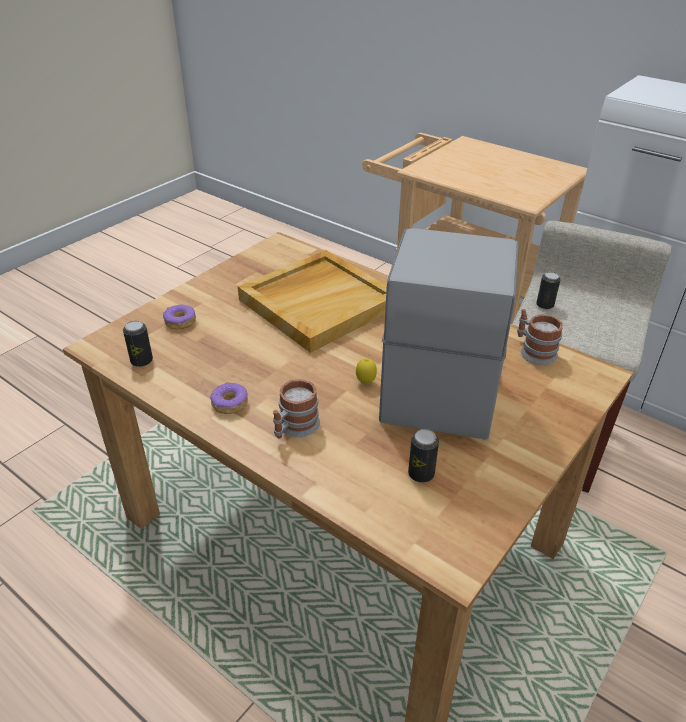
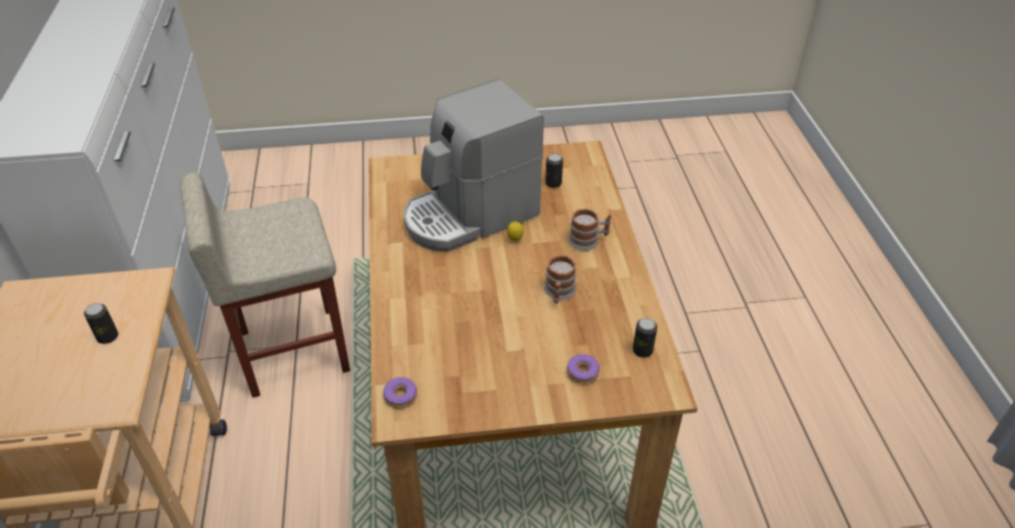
camera: 135 degrees left, 5 degrees up
donut [210,382,248,414] -> donut moved to [383,377,418,409]
beige tray [238,250,387,353] -> none
mug [517,309,563,365] -> mug moved to [544,255,577,304]
can [536,272,561,309] -> can moved to [84,303,118,344]

